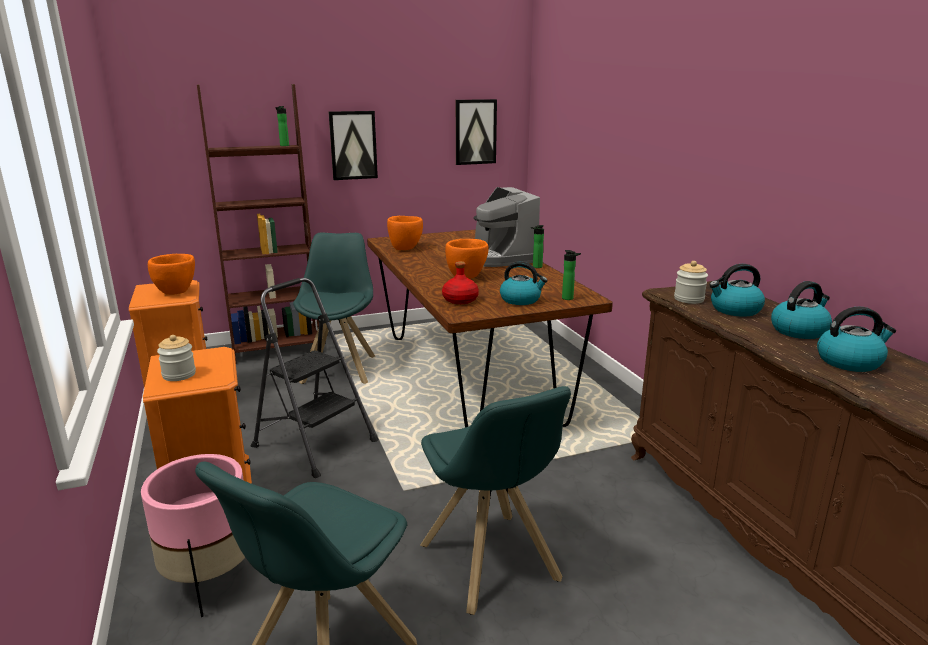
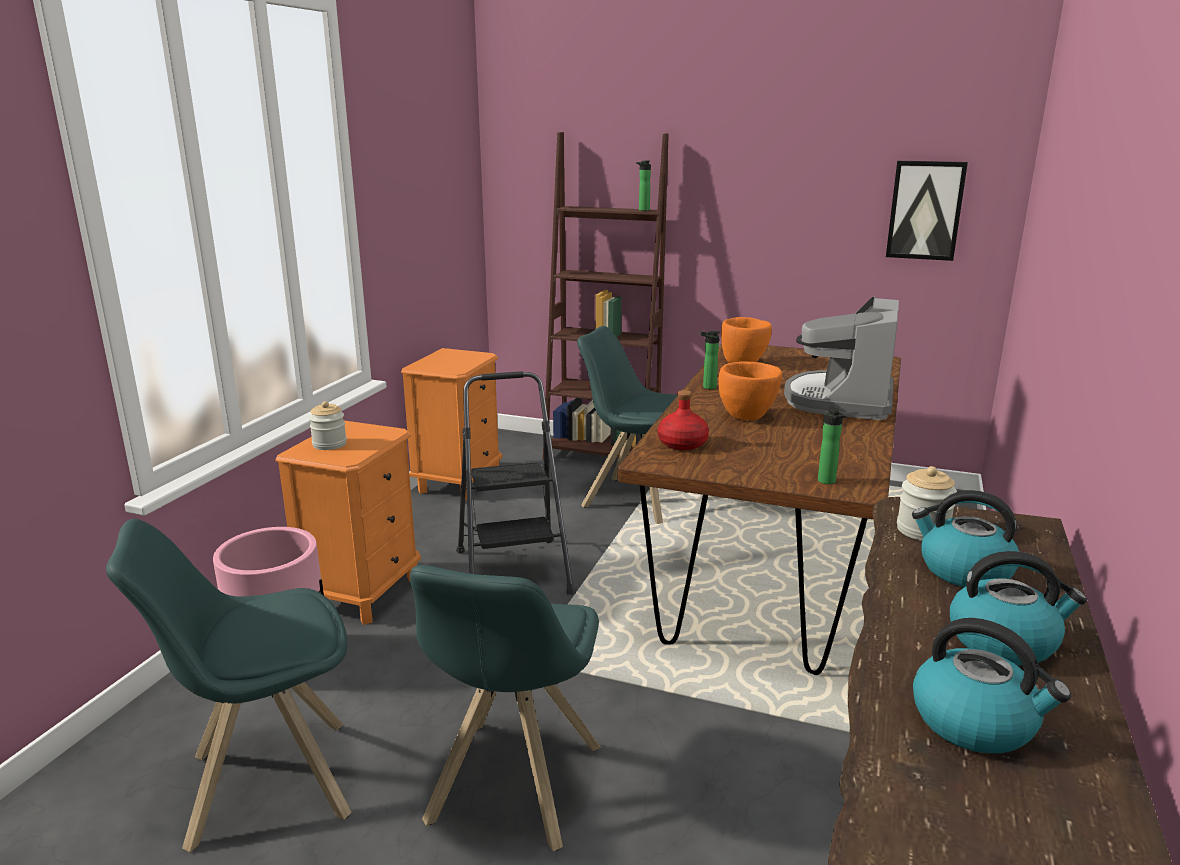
camera: 40 degrees right, 0 degrees up
orange bowl [148,254,195,295] -> none
turquoise chair [293,233,375,384] -> turquoise chair turned 105 degrees counterclockwise [577,326,689,524]
picture [329,111,378,180] -> none
kettle [500,262,548,305] -> none
bottle [531,225,544,268] -> bottle moved to [700,331,720,389]

